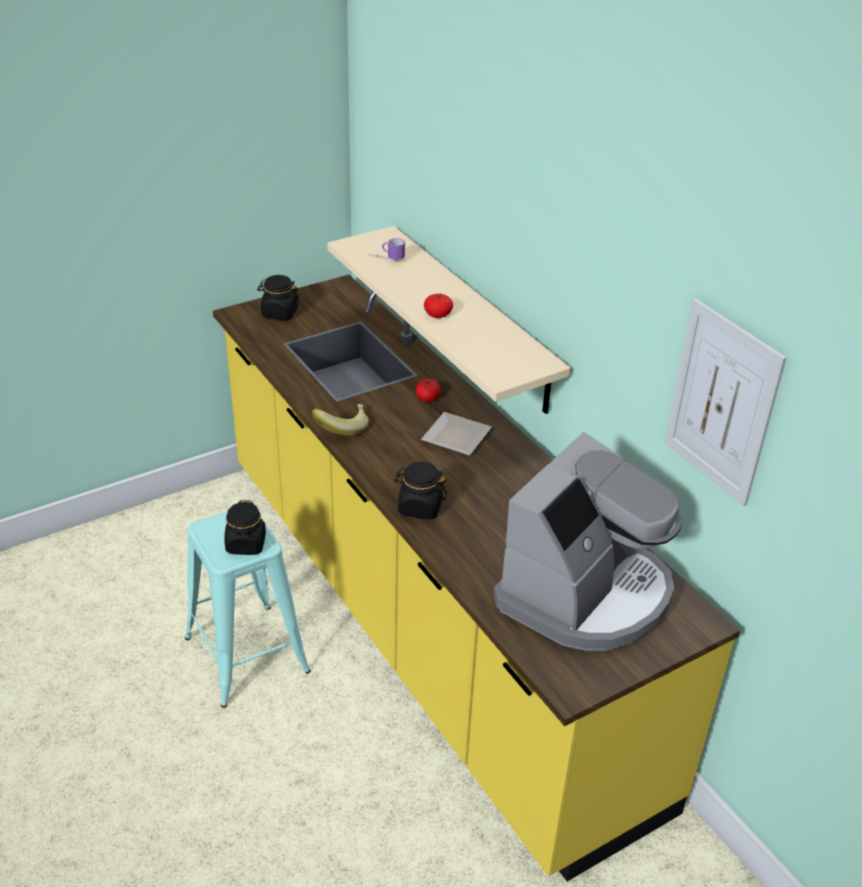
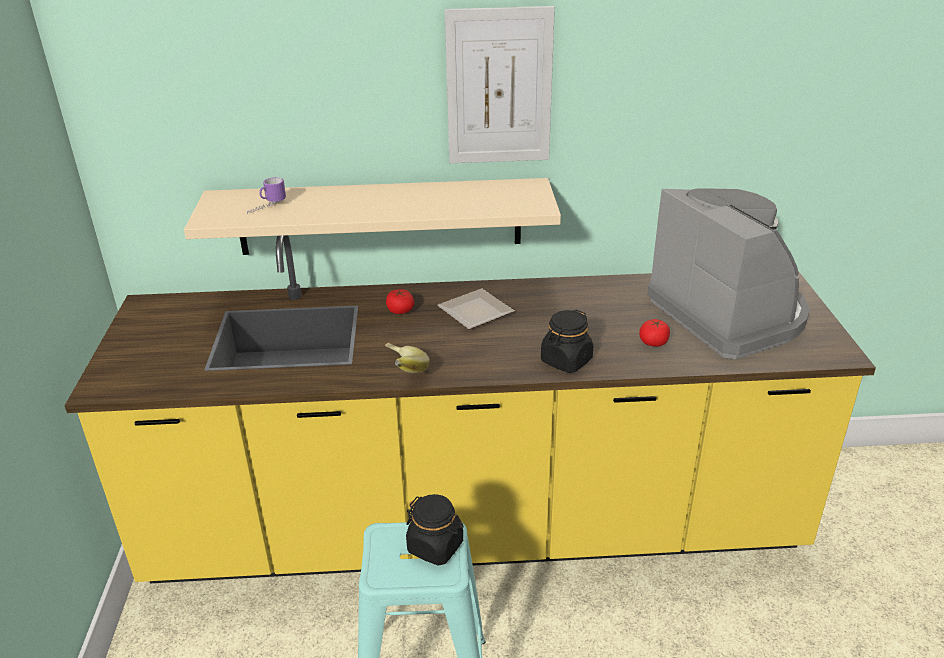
camera: 60 degrees left, 5 degrees down
black jar [257,275,300,320] -> none
tomato [424,293,453,318] -> tomato moved to [639,319,670,347]
picture [664,298,786,506] -> picture moved to [445,6,555,163]

